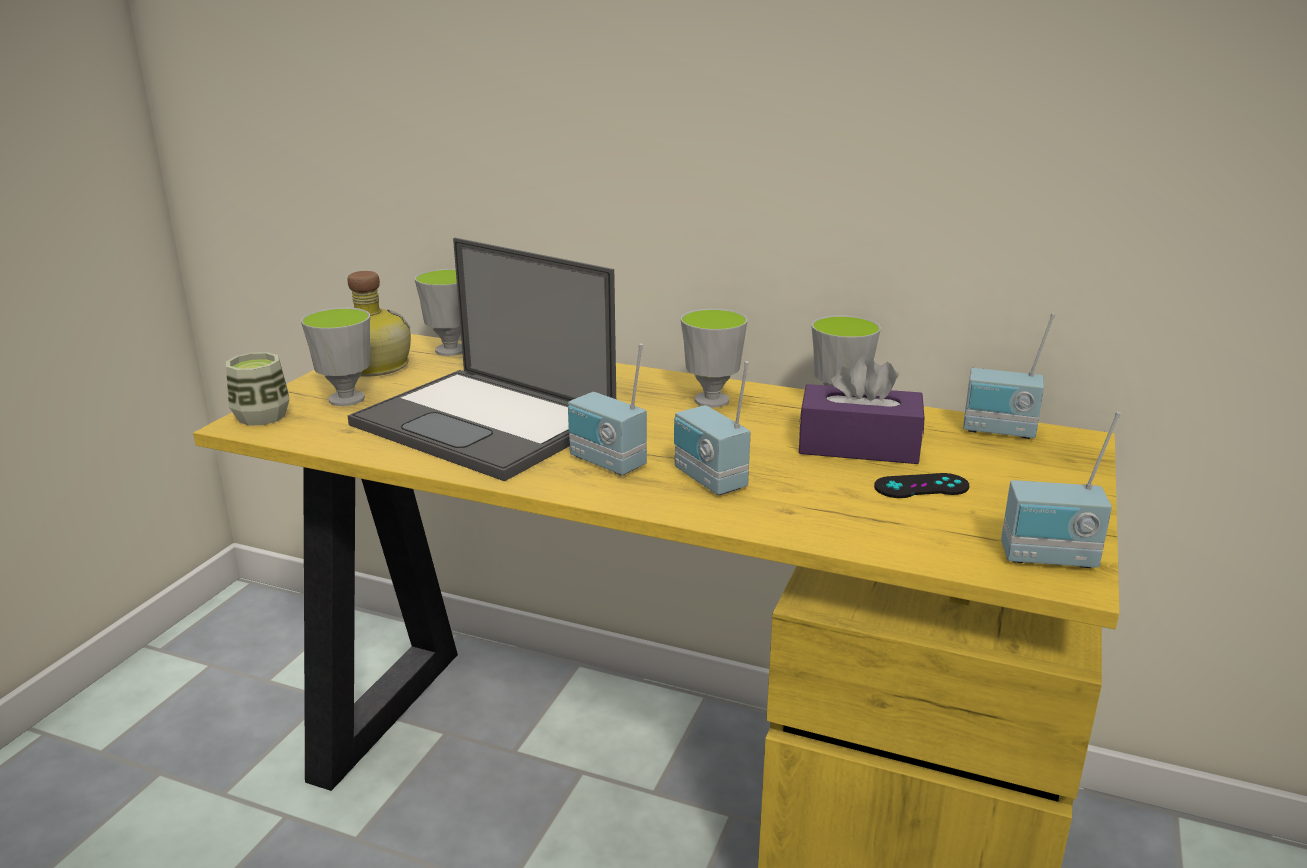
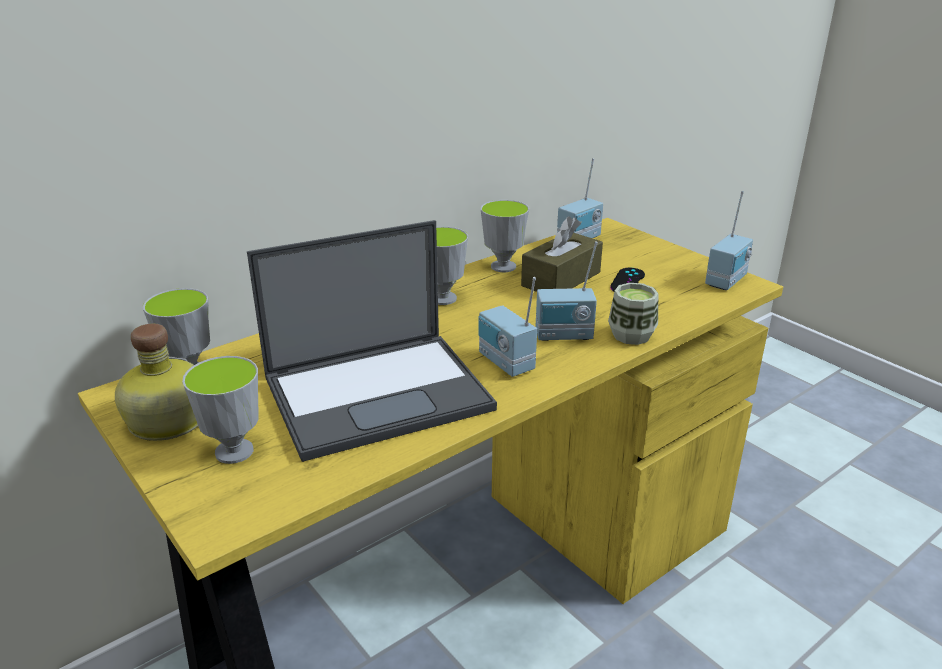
camera: 60 degrees left, 5 degrees up
cup [226,352,290,426] -> cup moved to [608,283,658,345]
radio [568,344,647,476] -> radio turned 75 degrees clockwise [478,277,537,377]
purple tissue box [799,354,924,464] -> brown tissue box [521,216,603,292]

